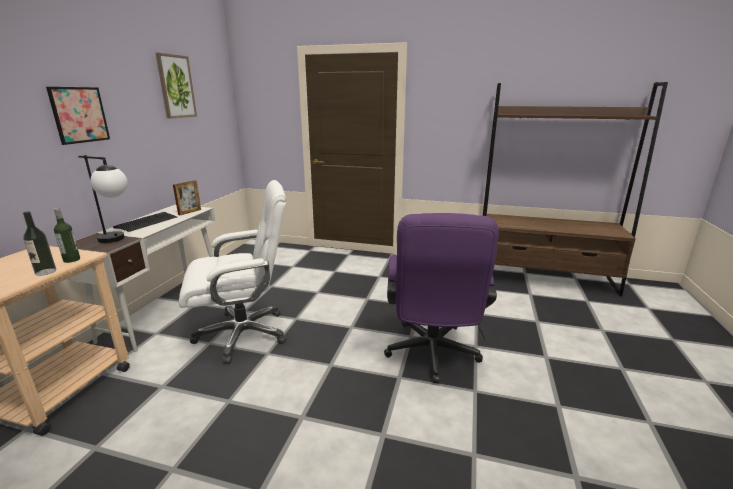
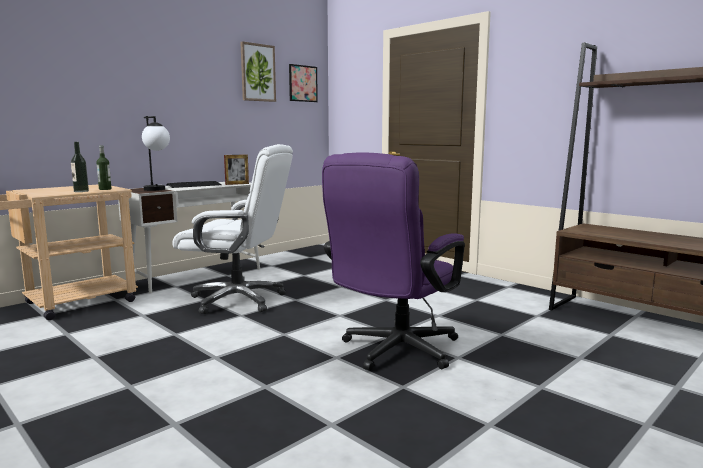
camera: 30 degrees right, 10 degrees down
picture [46,87,110,145] -> picture moved to [289,64,318,102]

